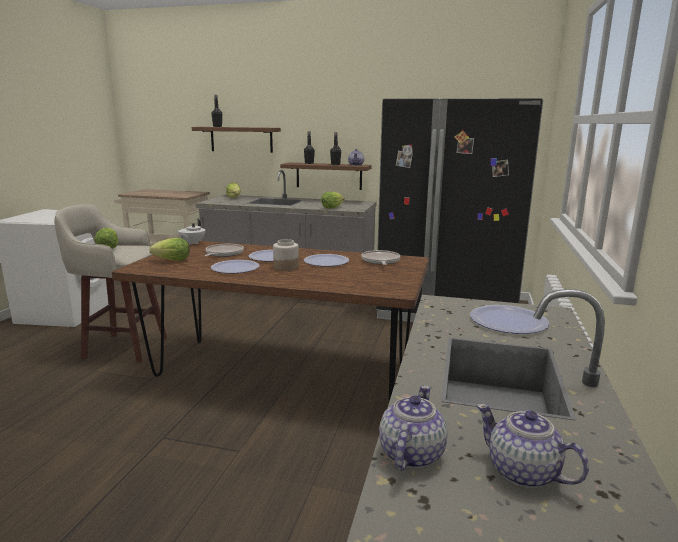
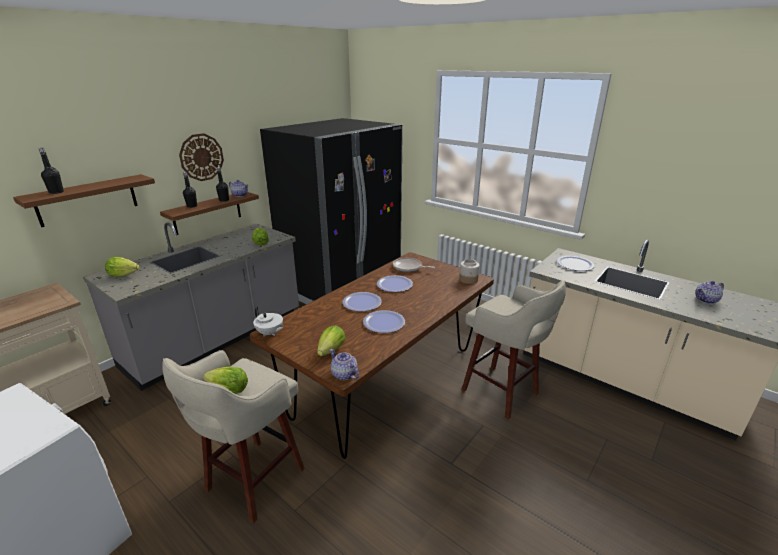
camera: 65 degrees left, 10 degrees up
frying pan [204,244,244,257] -> none
jar [273,239,299,271] -> jar moved to [459,259,479,284]
teapot [379,385,448,471] -> teapot moved to [330,349,359,380]
none -> wall clock [179,133,224,181]
none -> beige stool [462,280,566,420]

